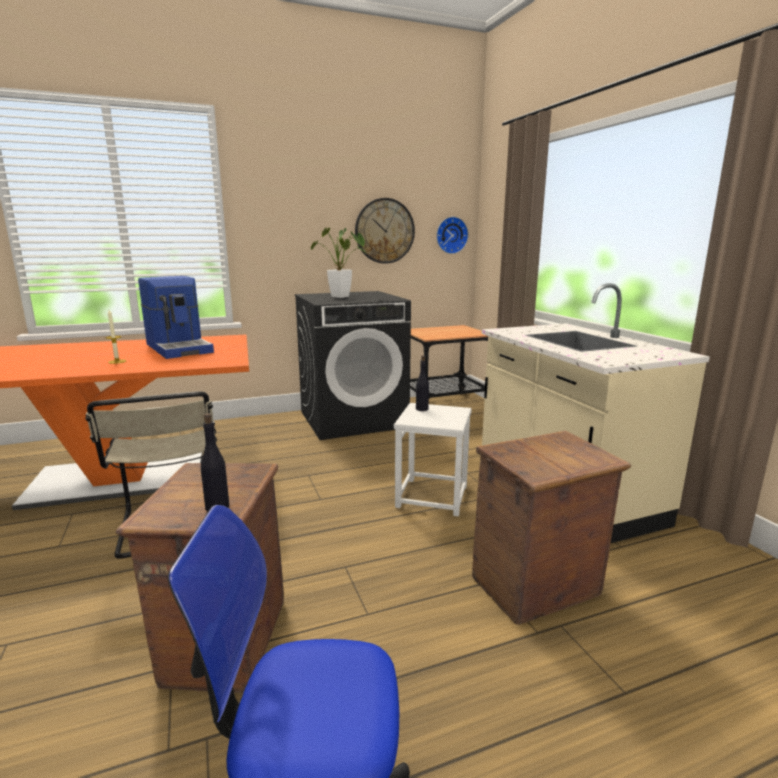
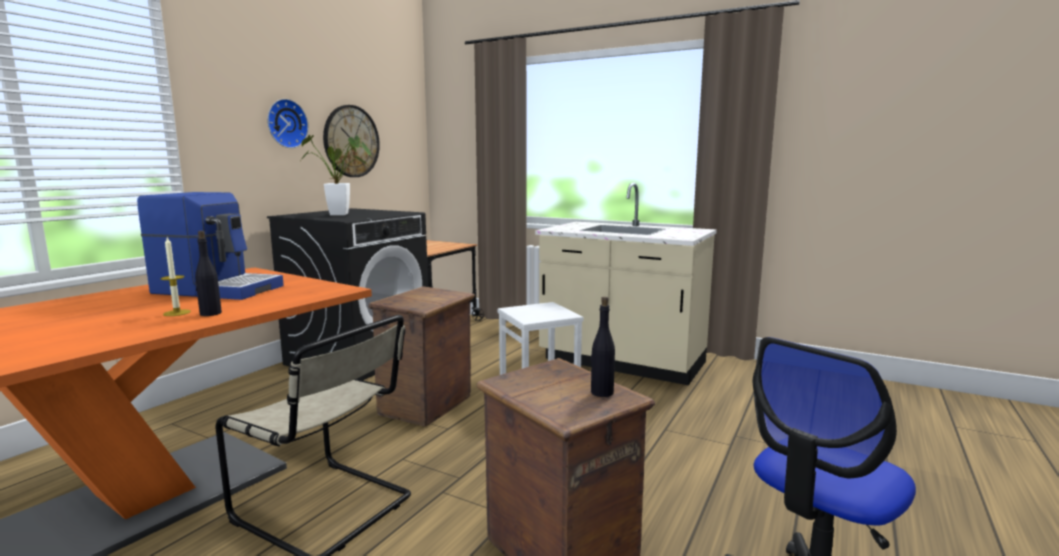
camera: 40 degrees left, 5 degrees down
black bottle [416,355,429,411] -> black bottle moved to [195,231,222,316]
wall clock [436,217,469,254] -> wall clock moved to [267,99,309,148]
crate [472,431,631,625] -> crate moved to [368,286,475,426]

